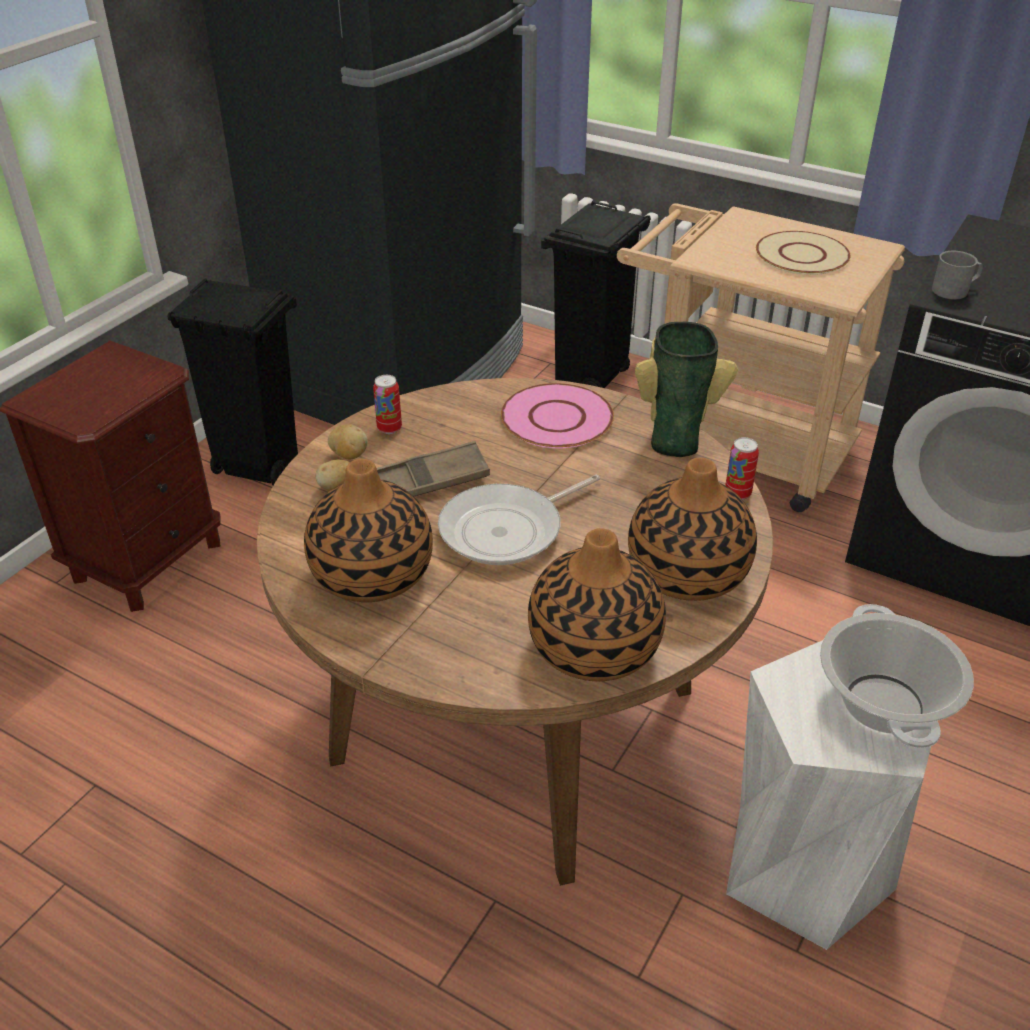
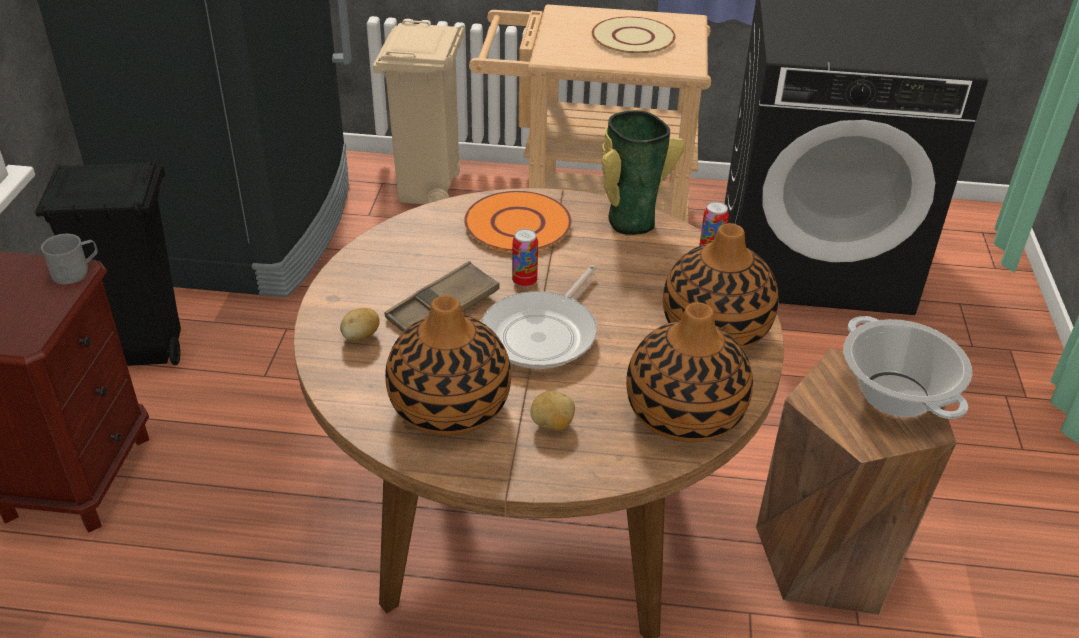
camera: 25 degrees left, 0 degrees up
potato [328,424,368,459] -> potato moved to [530,391,575,431]
can [373,375,402,434] -> can moved to [512,229,538,288]
pink plate [501,383,614,448] -> orange plate [464,191,572,253]
black trash can [541,201,651,388] -> beige trash can [373,20,465,204]
white stool [726,640,931,950] -> brown stool [756,348,957,615]
grey mug [932,251,983,299] -> grey mug moved to [41,234,98,284]

